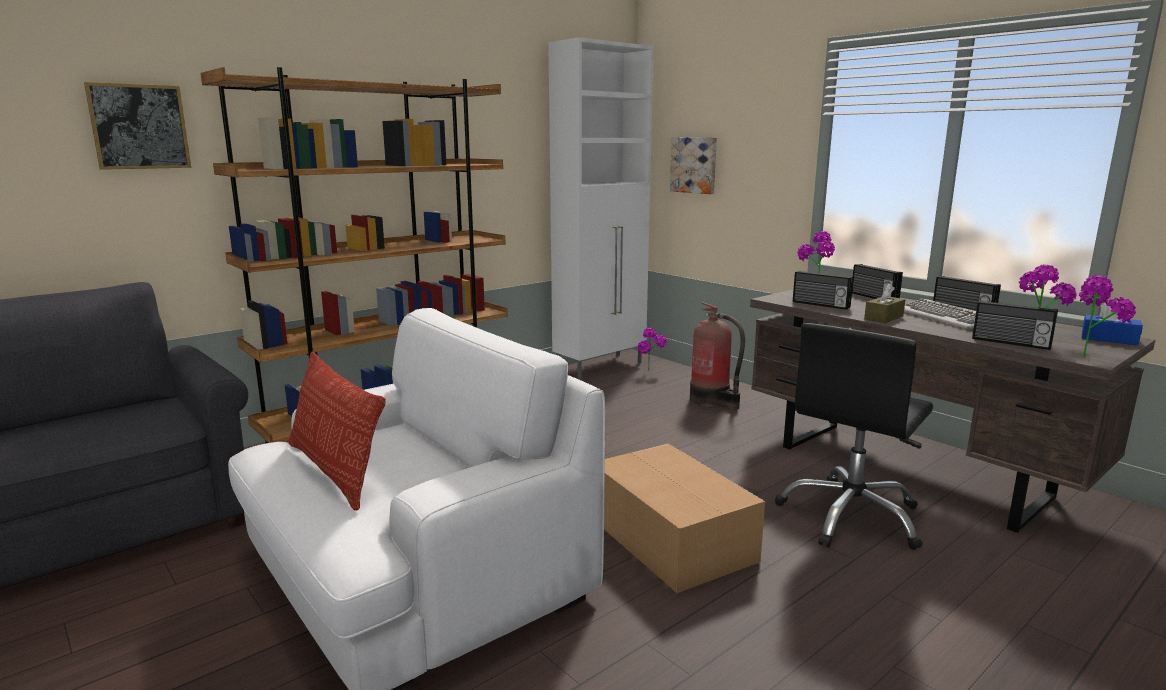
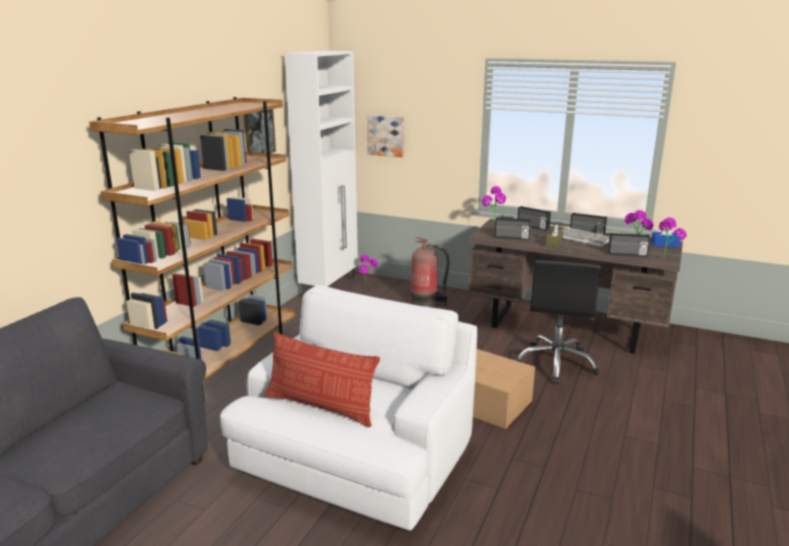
camera: 25 degrees left, 5 degrees up
picture [84,82,191,170] -> picture moved to [244,109,276,153]

